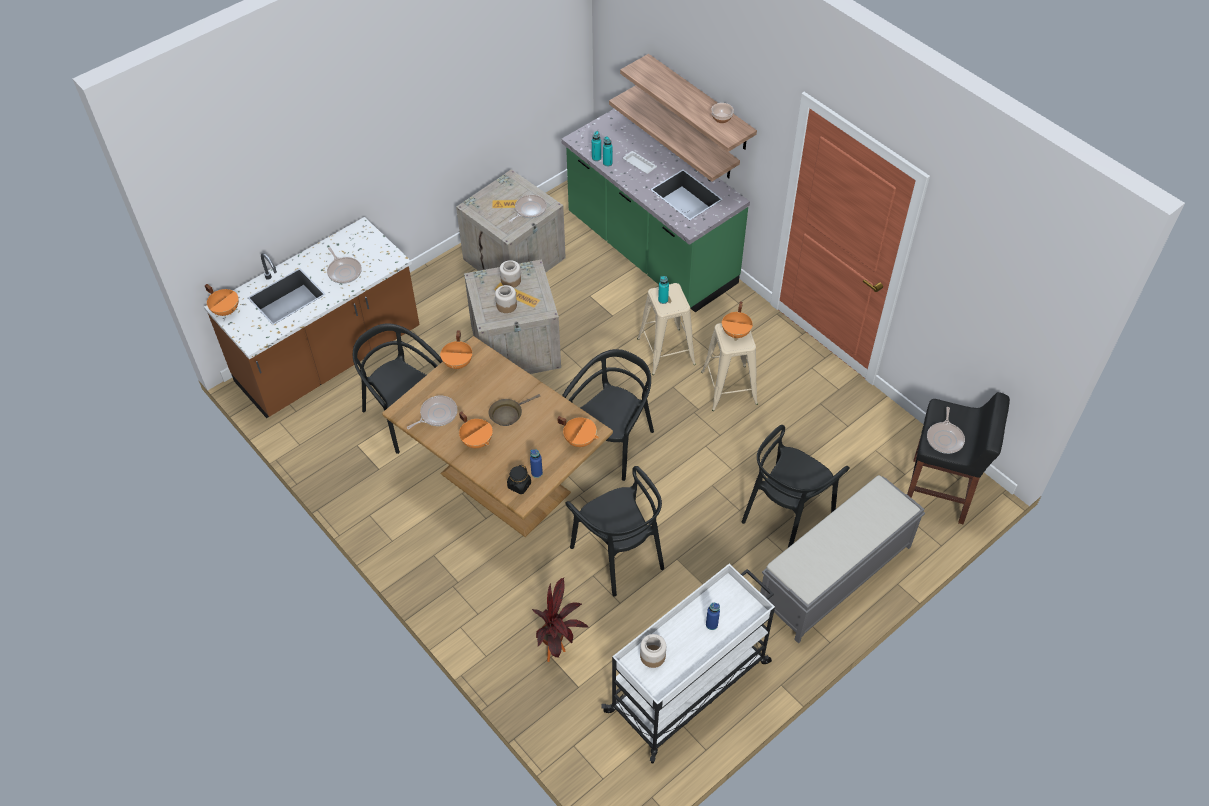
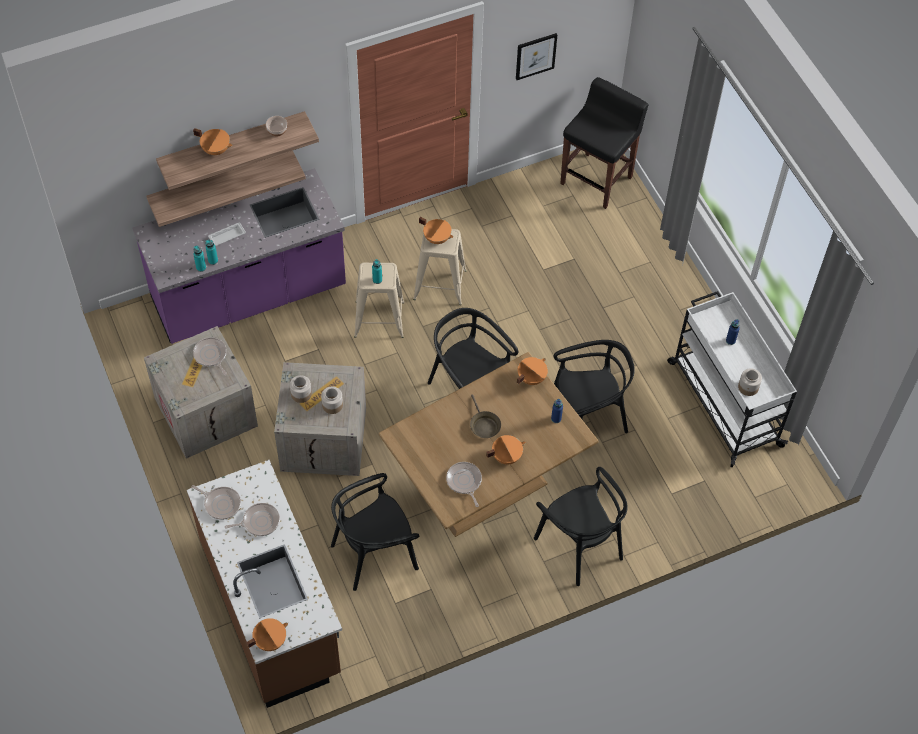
camera: 75 degrees left, 5 degrees up
orange cooking pot [440,330,472,369] -> orange cooking pot moved to [193,128,232,155]
black jar [507,465,531,494] -> none
potted plant [532,578,589,662] -> none
green counter [561,109,750,312] -> purple counter [132,168,346,344]
black chair [742,425,850,548] -> black chair moved to [534,467,628,586]
grey bench [760,475,925,644] -> none
frying pan [927,407,965,454] -> frying pan moved to [191,485,241,520]
none -> picture [516,33,557,80]

